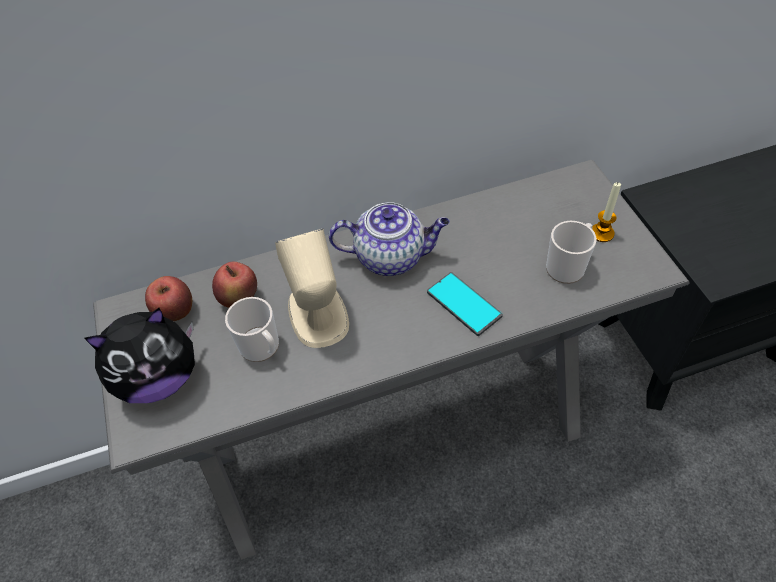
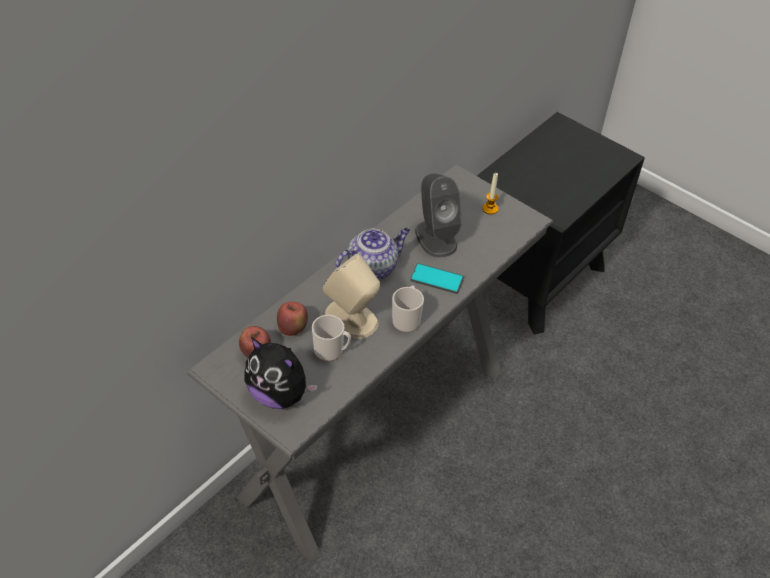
camera: 35 degrees left, 5 degrees down
plush toy [84,308,195,403] -> plush toy turned 90 degrees clockwise [245,337,318,409]
mug [546,221,597,284] -> mug moved to [392,285,424,333]
none -> grey speaker [415,173,462,258]

